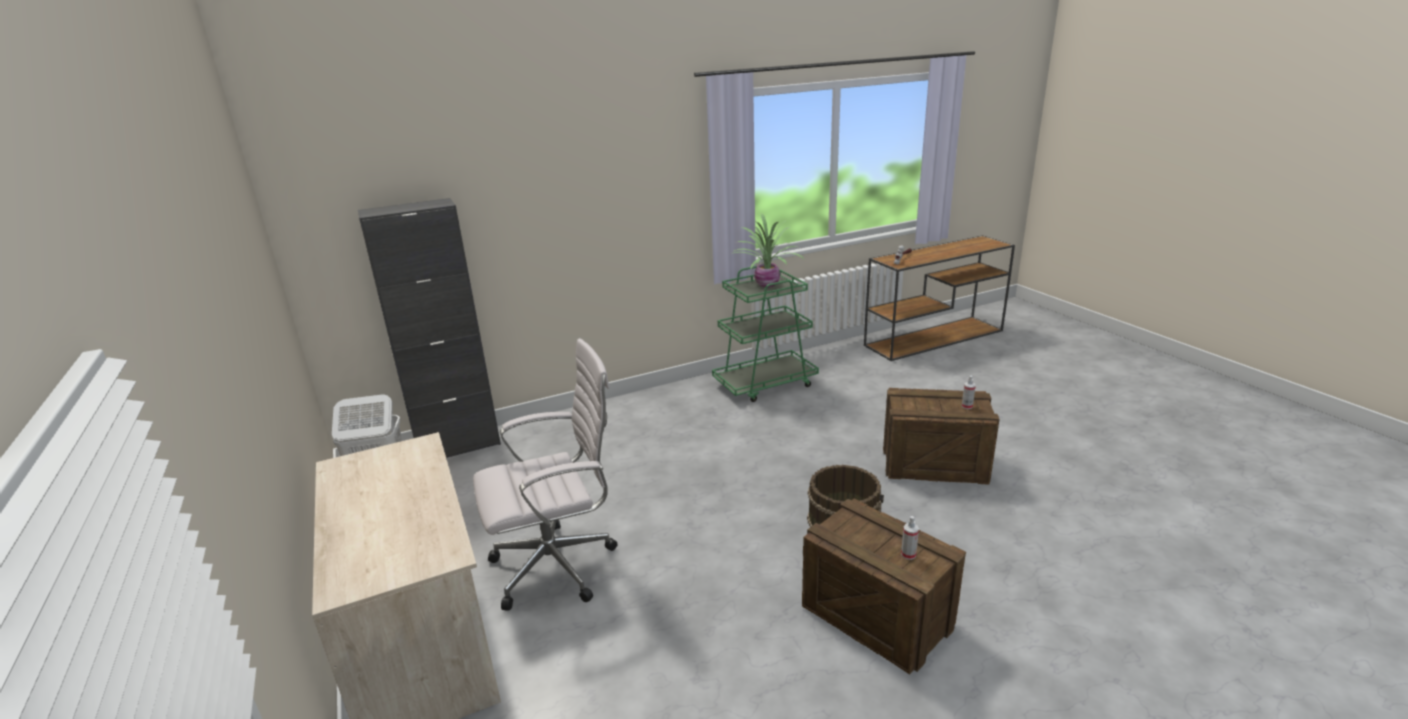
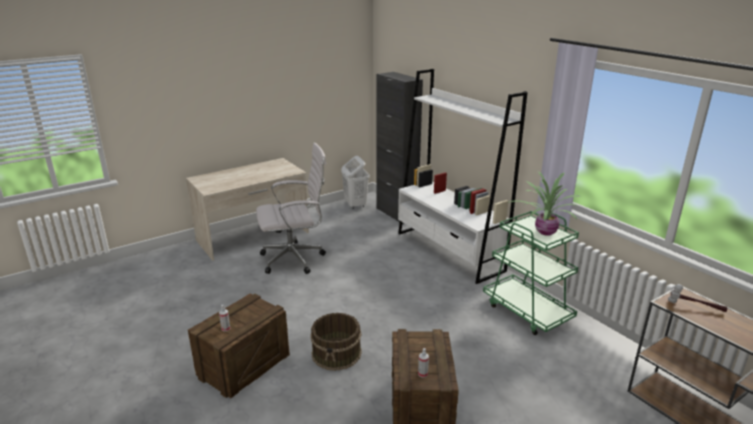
camera: 80 degrees right, 0 degrees up
white office chair [473,338,617,611] -> white office chair turned 75 degrees counterclockwise [256,143,326,274]
none -> white bookcase [398,69,528,284]

